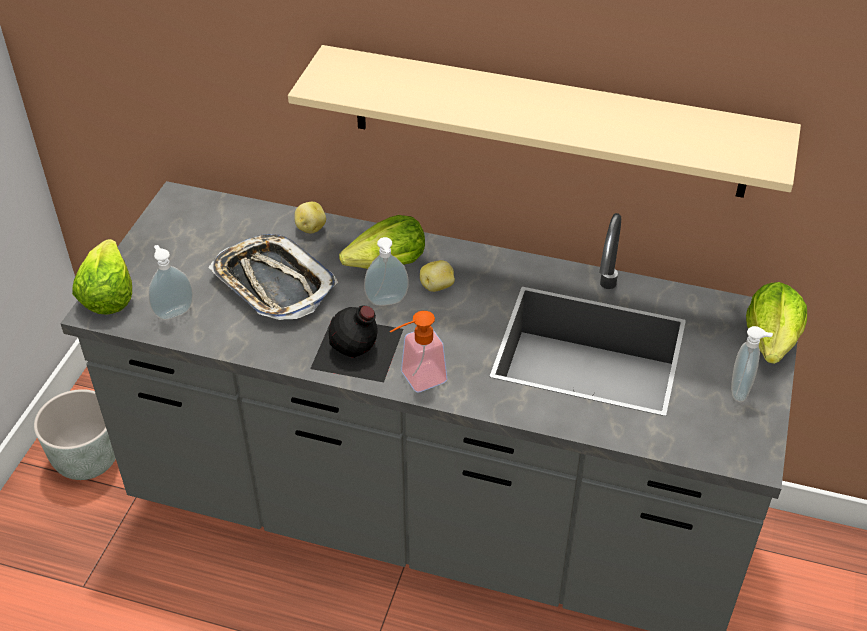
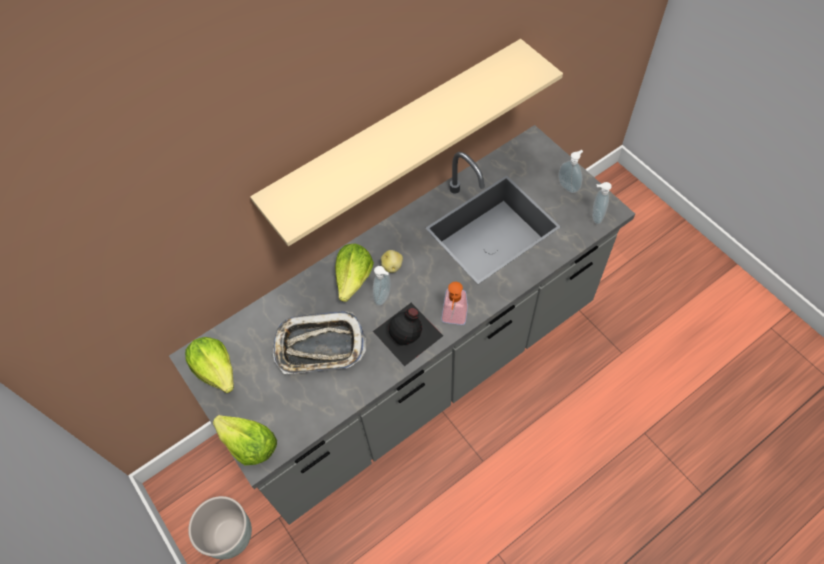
camera: 50 degrees left, 15 degrees up
soap dispenser [148,245,193,320] -> soap dispenser moved to [592,182,612,224]
potato [294,202,326,233] -> none
lettuce [746,282,807,364] -> lettuce moved to [185,337,234,393]

